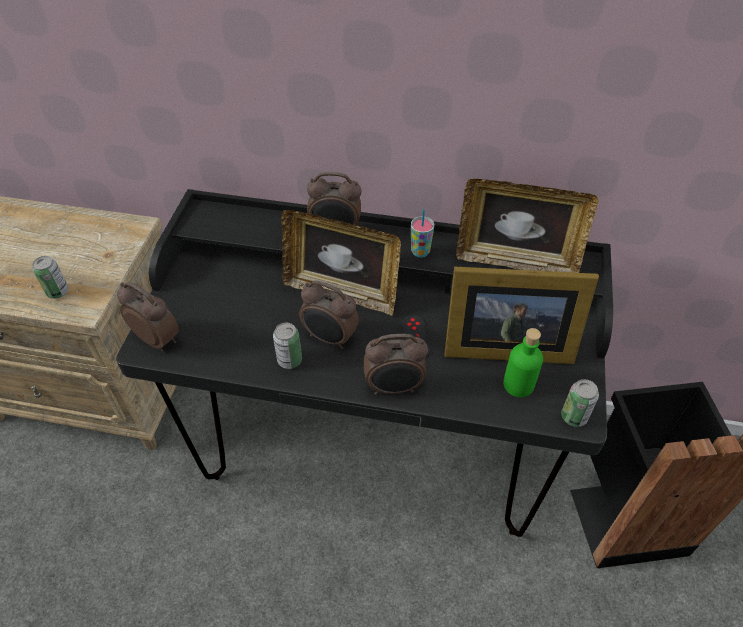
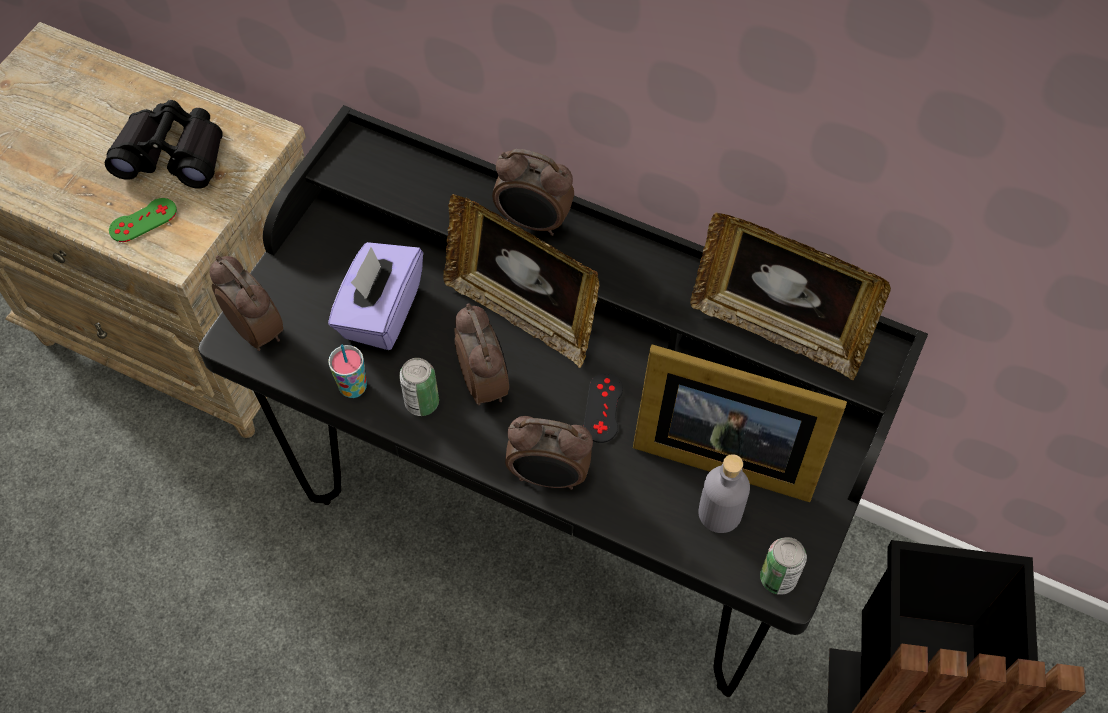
camera: 15 degrees right, 10 degrees up
can [32,256,69,299] -> green game controller [109,198,177,242]
alarm clock [299,281,359,349] -> alarm clock turned 150 degrees counterclockwise [454,303,509,405]
cup [411,209,435,258] -> cup moved to [328,344,367,398]
green bottle [503,328,543,397] -> grey bottle [698,454,750,533]
none -> black binoculars [105,100,223,189]
none -> purple tissue box [328,242,423,350]

